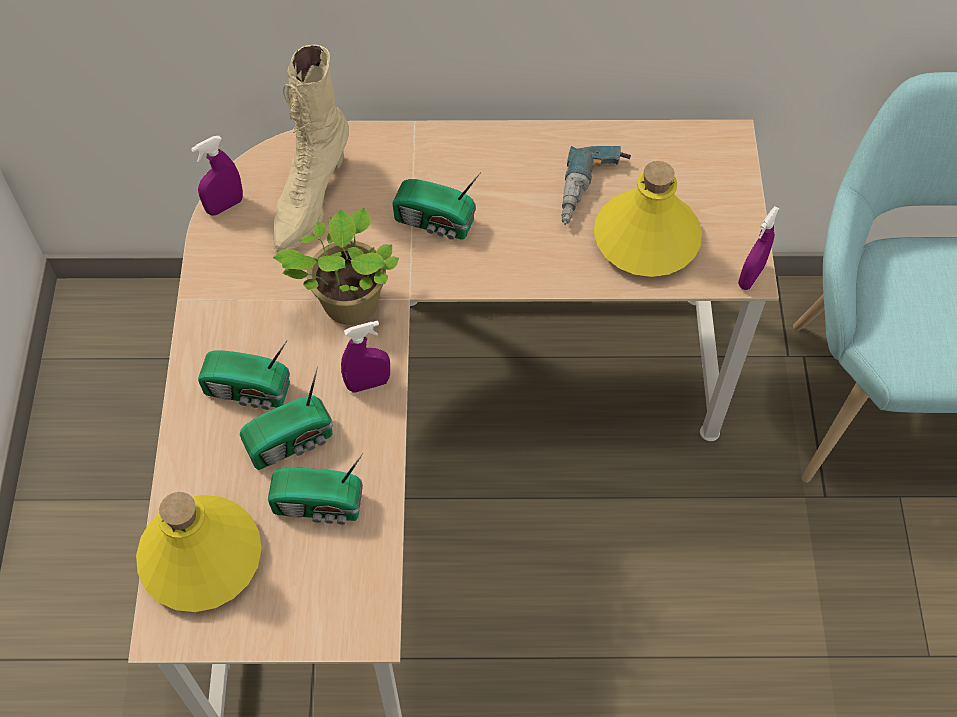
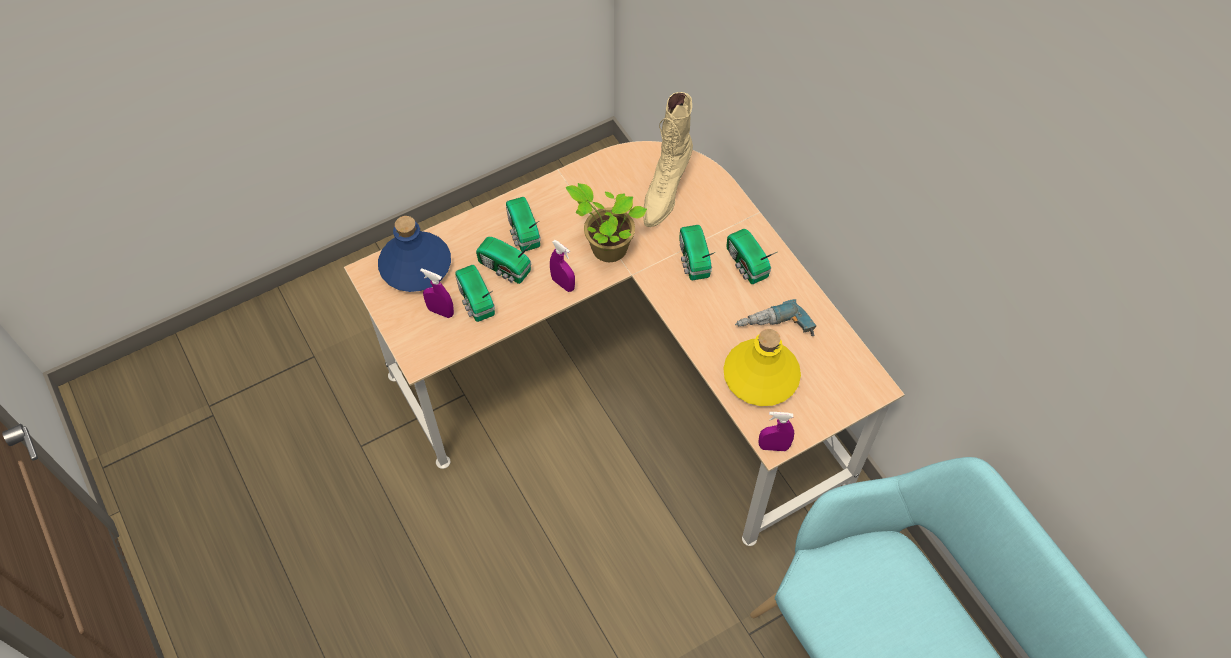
camera: 60 degrees right, 0 degrees up
yellow bottle [136,492,262,612] -> blue bottle [378,216,451,292]
purple spray bottle [191,136,243,216] -> purple spray bottle moved to [420,268,454,318]
beige boot [272,45,349,252] -> beige boot turned 60 degrees counterclockwise [643,92,693,227]
none -> radio [726,229,777,284]

